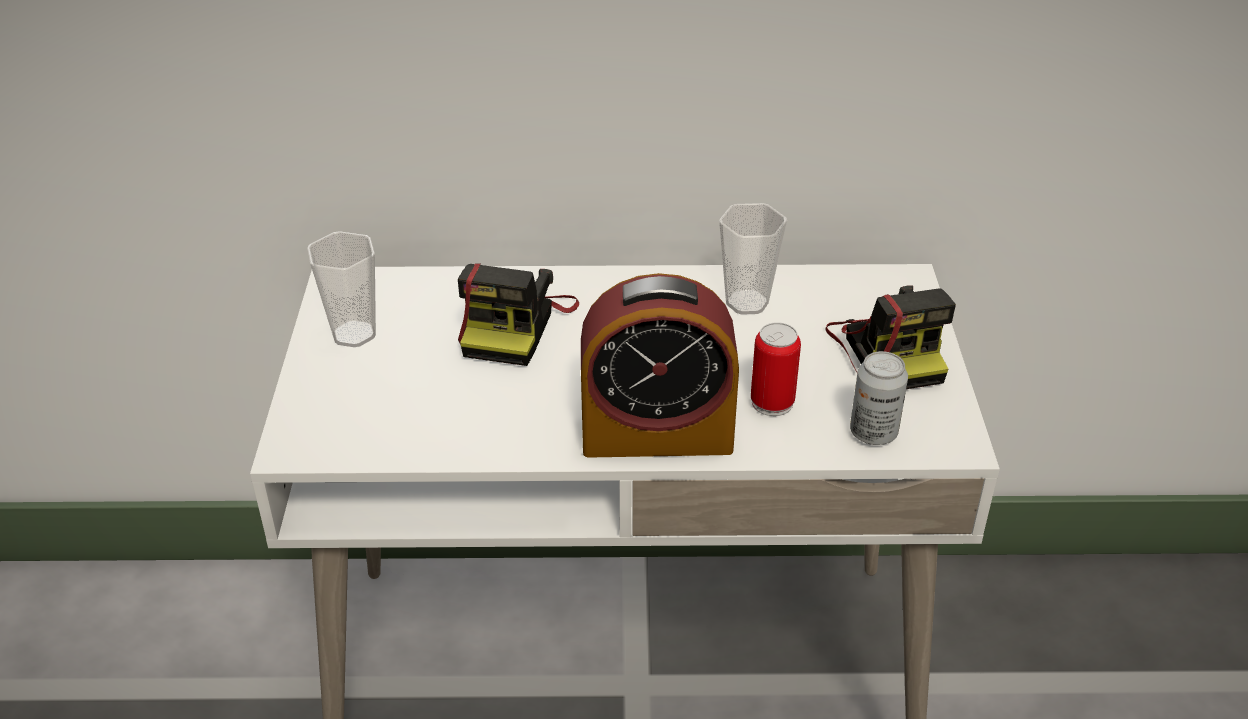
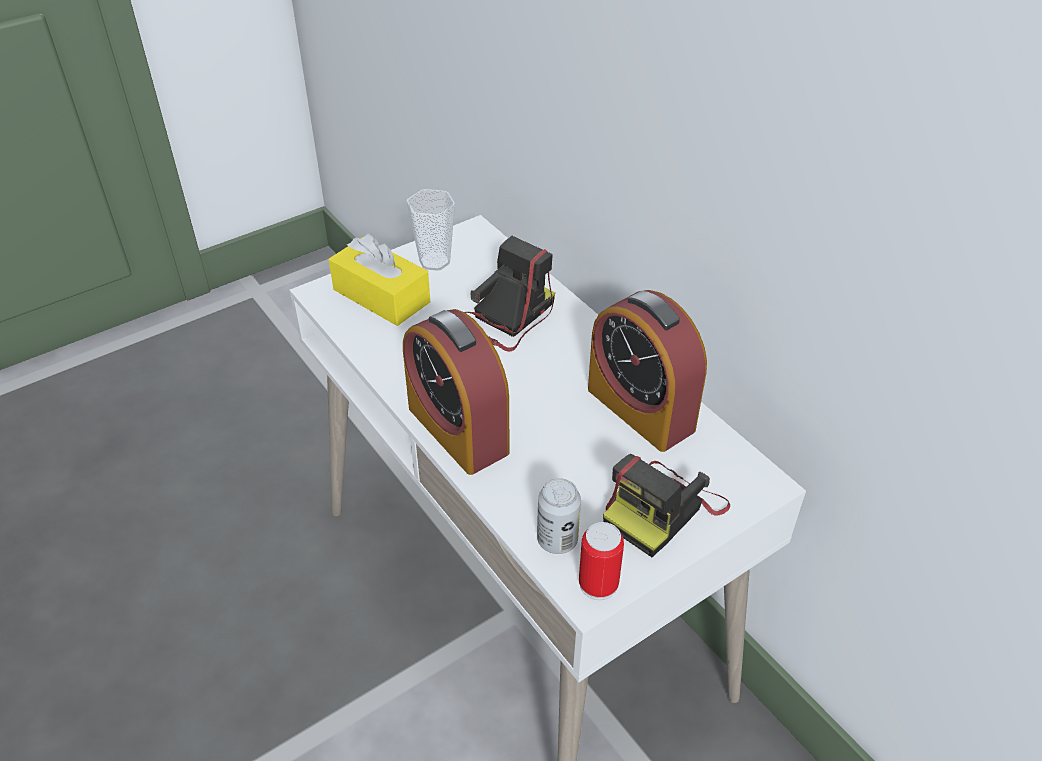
camera: 55 degrees right, 5 degrees up
camera [458,263,579,366] -> camera turned 150 degrees clockwise [465,236,555,351]
cup [719,203,787,315] -> alarm clock [588,290,707,452]
can [751,322,801,416] -> can moved to [579,522,624,600]
none -> yellow tissue box [329,233,430,326]

